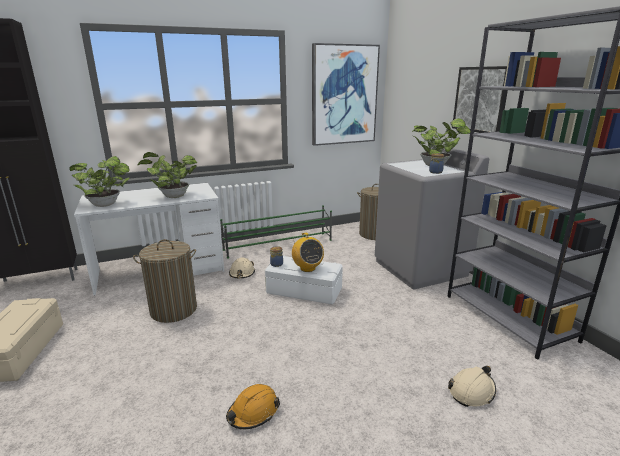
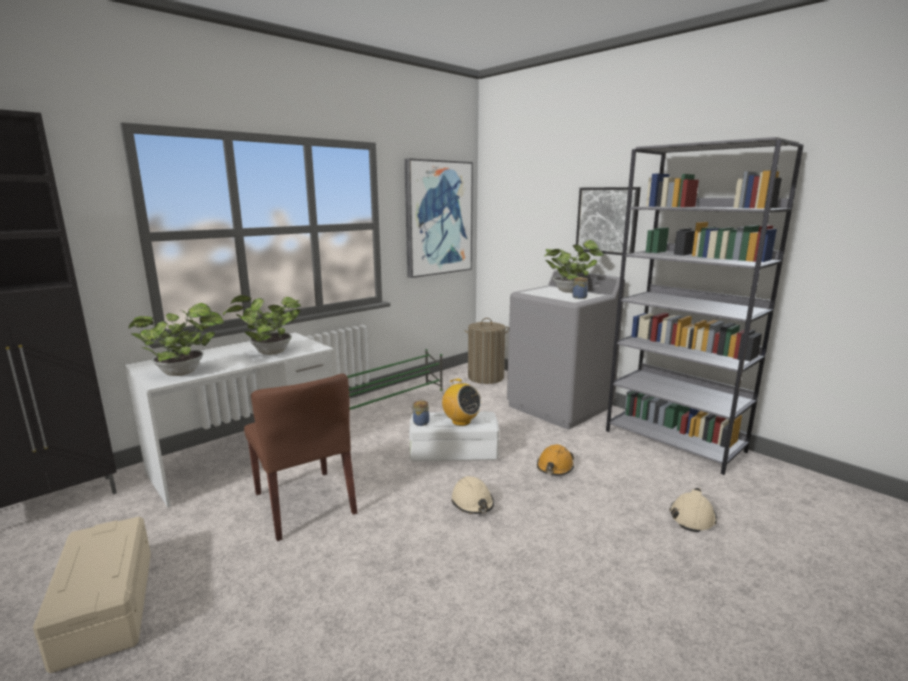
camera: 20 degrees left, 5 degrees down
laundry basket [133,239,197,323] -> brown chair [244,373,357,541]
orange hard hat [226,384,280,429] -> orange hard hat moved to [537,444,574,475]
beige hard hat [229,257,255,278] -> beige hard hat moved to [451,476,494,514]

